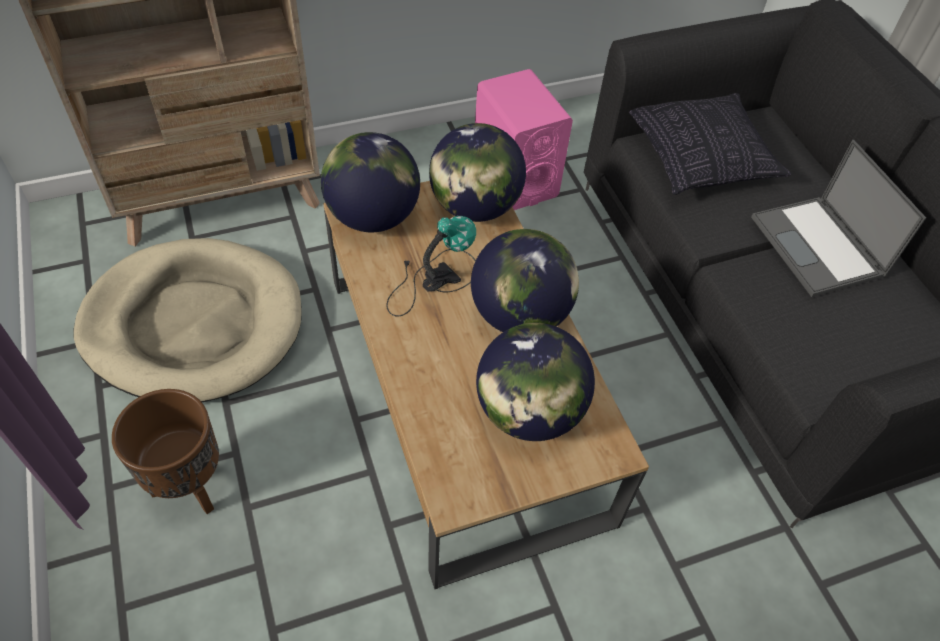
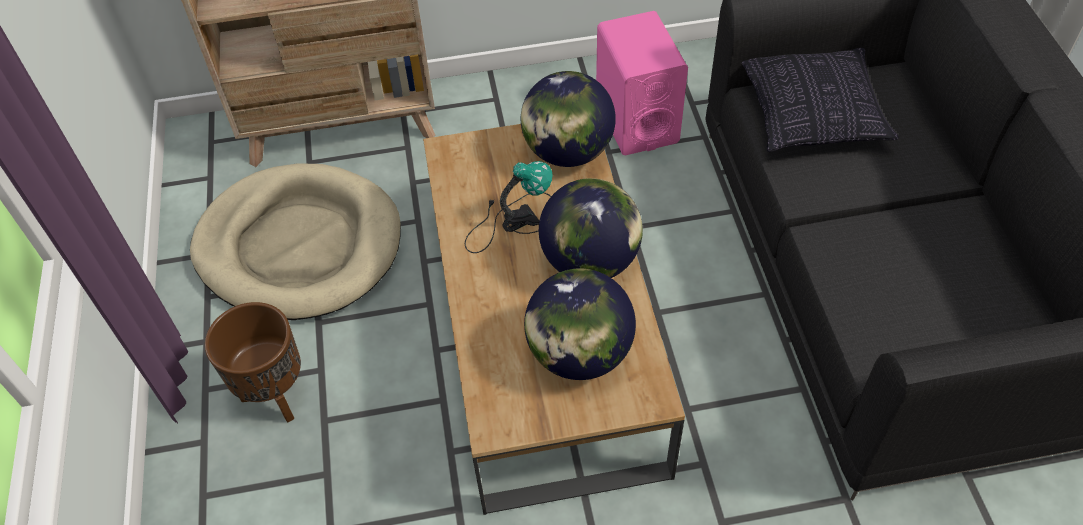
camera: 15 degrees right, 0 degrees up
globe [321,132,420,232] -> none
laptop [751,140,926,297] -> none

